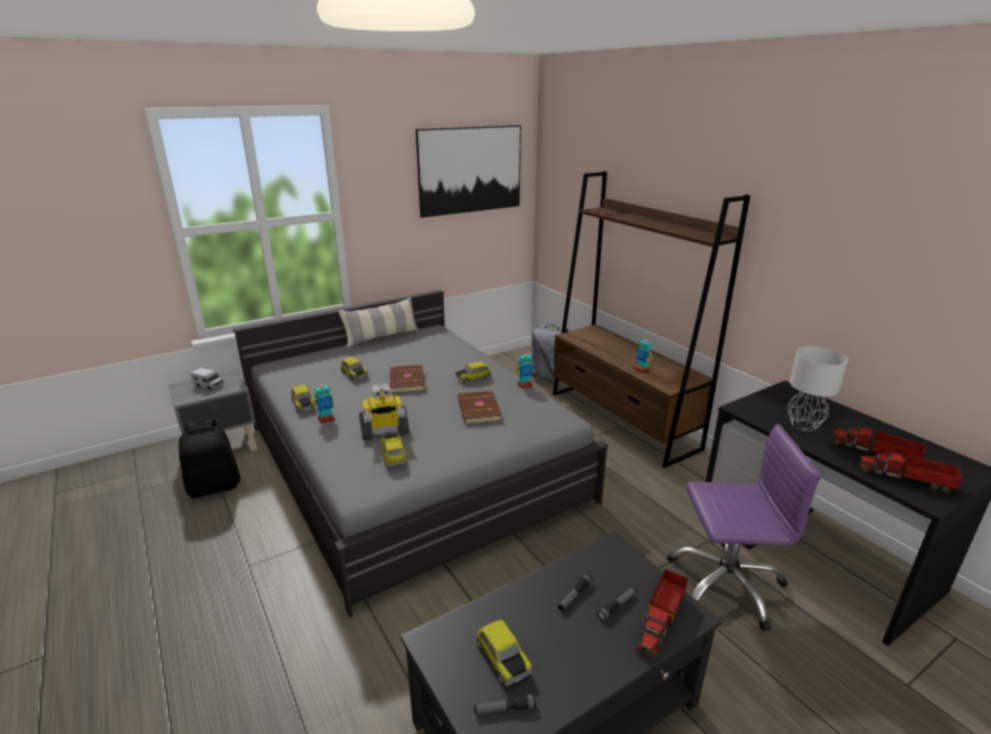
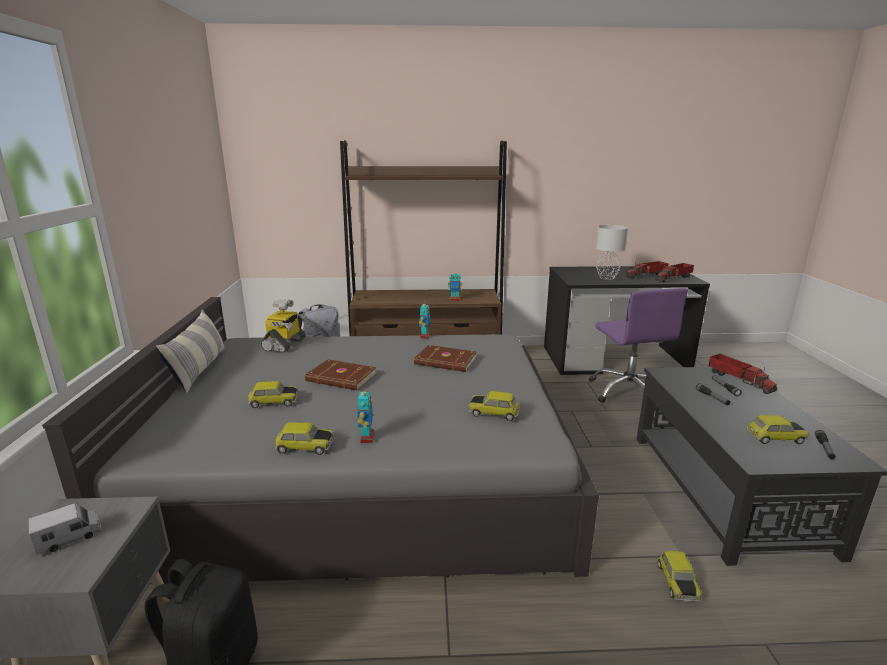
camera: 60 degrees left, 5 degrees down
toy robot [359,383,409,440] -> toy robot moved to [261,299,307,353]
picture [416,125,521,218] -> none
toy car [455,361,491,384] -> toy car moved to [657,551,702,602]
purple office chair [667,424,821,631] -> purple office chair turned 135 degrees clockwise [589,288,688,410]

